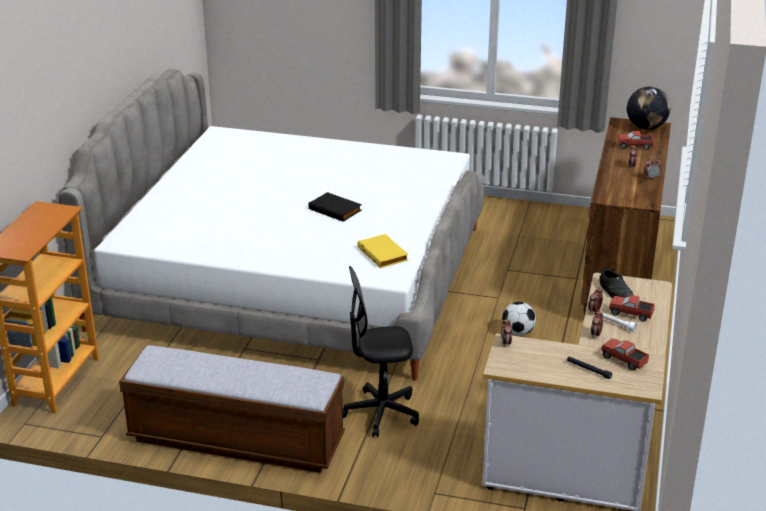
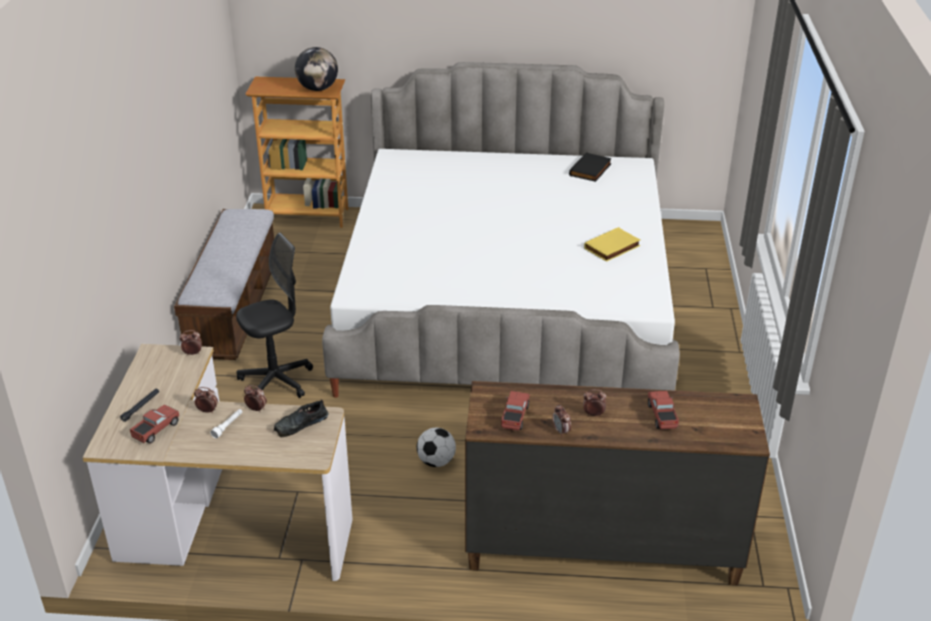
camera: 80 degrees right, 5 degrees up
black book [308,192,362,222] -> black book moved to [569,152,612,182]
black office chair [343,266,419,437] -> black office chair turned 75 degrees clockwise [236,233,313,398]
yellow book [358,234,408,268] -> yellow book moved to [584,227,640,262]
toy truck [609,295,655,322] -> toy truck moved to [501,391,530,431]
globe [627,87,671,130] -> globe moved to [295,47,338,91]

